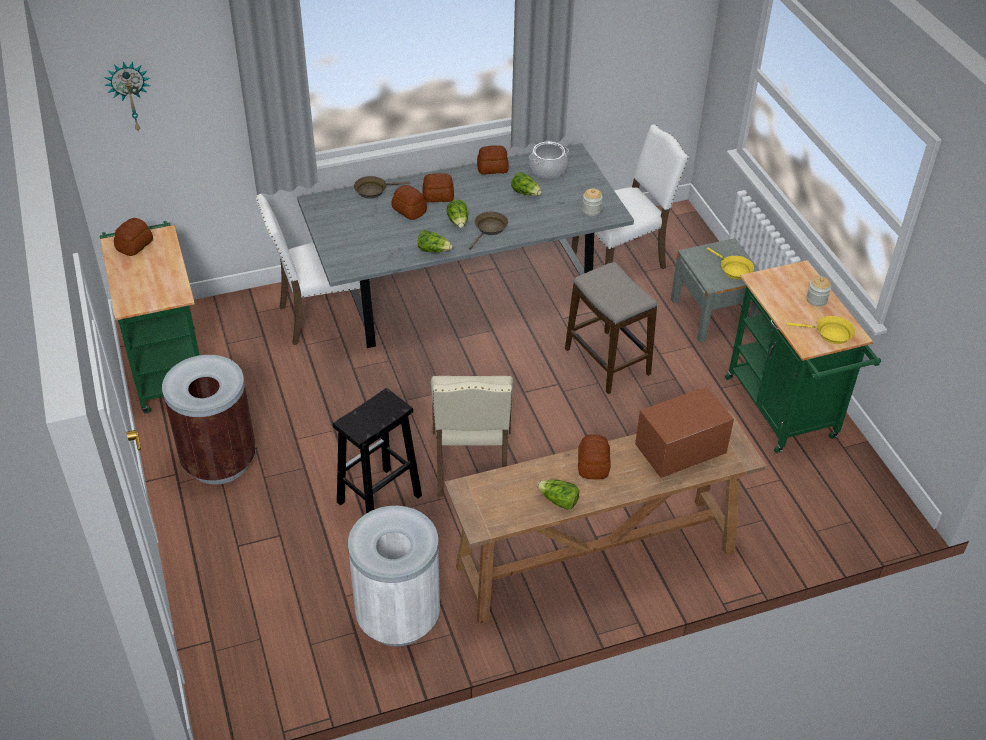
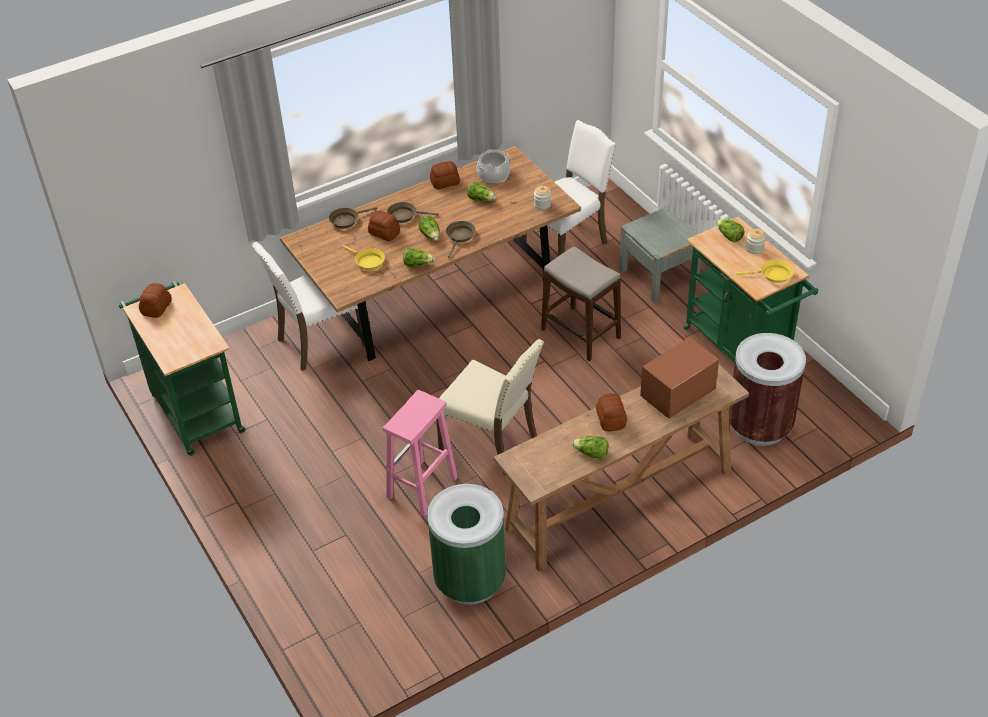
camera: 10 degrees left, 0 degrees up
wall clock [104,61,150,132] -> none
brown trash can [162,355,256,484] -> brown trash can moved to [729,333,806,446]
grey dining table [297,143,634,348] -> brown dining table [280,146,581,361]
black stool [333,388,422,514] -> pink stool [383,390,458,517]
white trash can [348,506,440,646] -> green trash can [427,484,506,605]
bread [423,173,454,202] -> brown frying pan [387,202,439,223]
beige chair [431,376,513,497] -> beige chair turned 45 degrees counterclockwise [436,339,544,476]
yellow frying pan [707,248,754,279] -> yellow frying pan moved to [342,245,385,270]
none -> lettuce [717,219,744,242]

